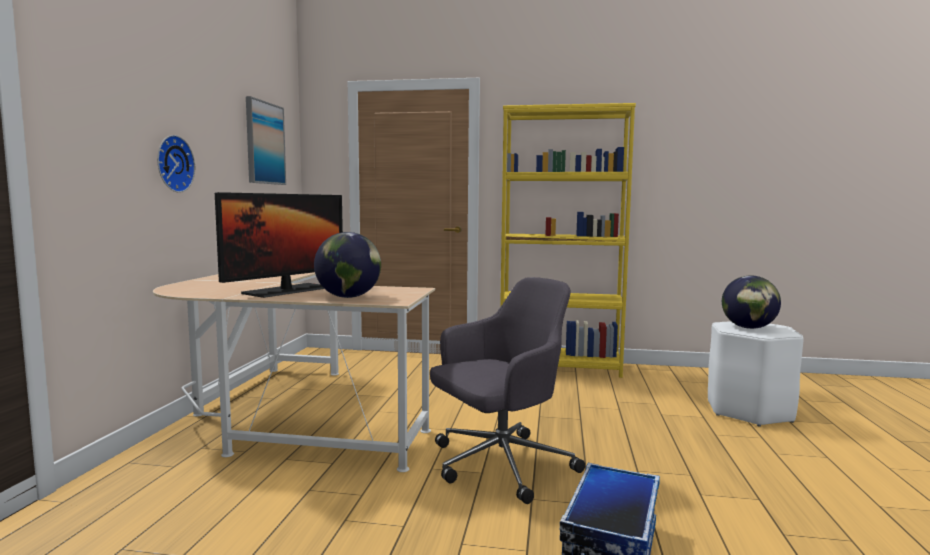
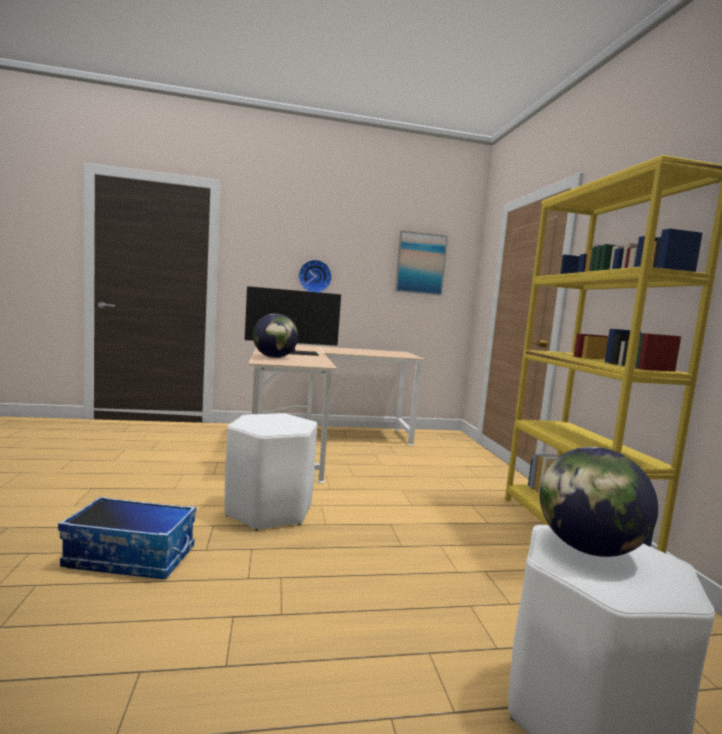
camera: 70 degrees right, 0 degrees up
monitor [215,192,343,298] -> monitor turned 150 degrees clockwise [245,286,341,356]
grey office chair [430,277,585,504] -> white stool [224,413,317,531]

